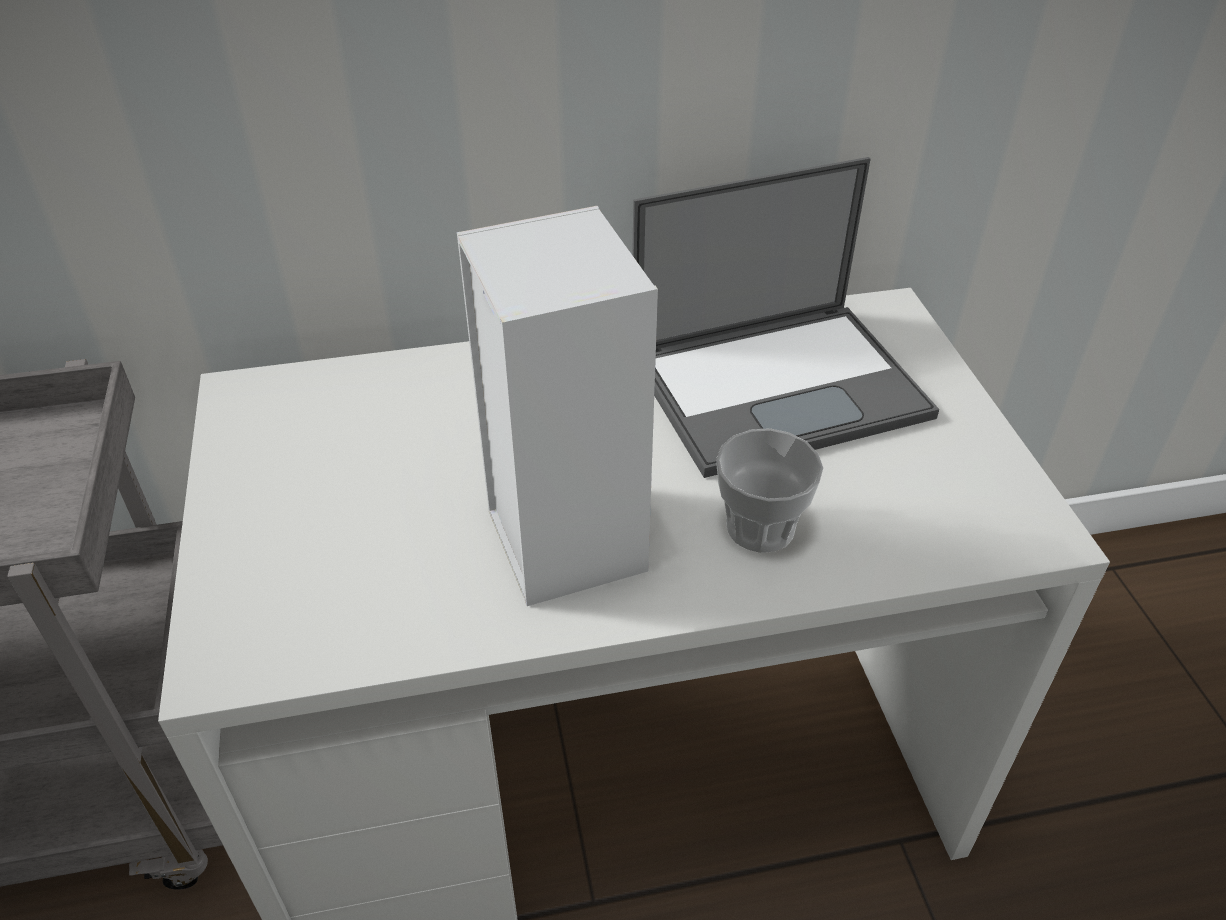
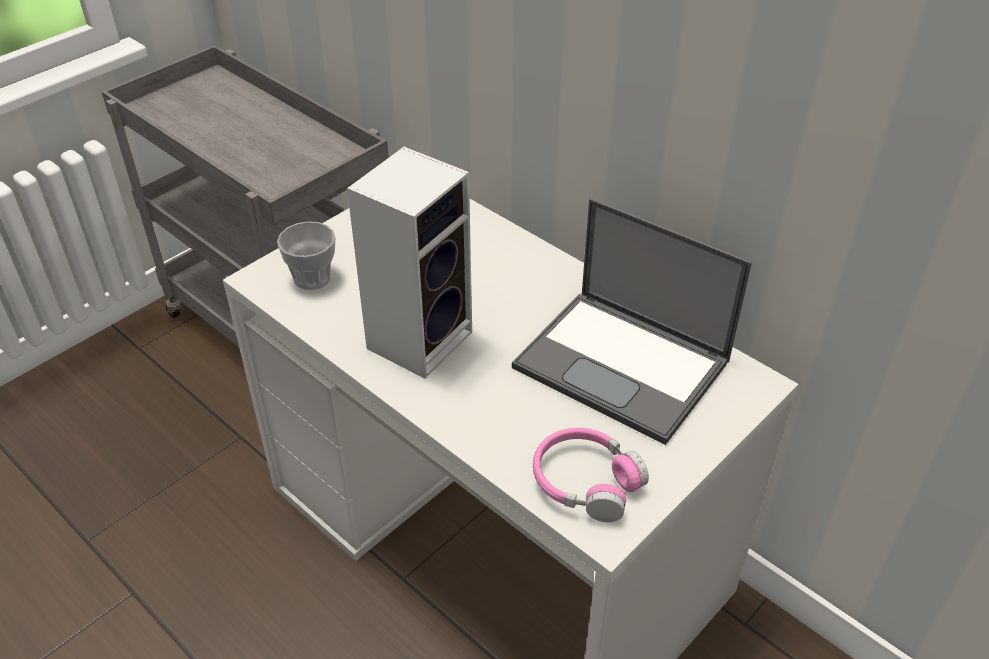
camera: 55 degrees right, 0 degrees up
cup [716,428,823,553] -> cup moved to [277,221,336,290]
none -> pink headphones [533,428,649,522]

